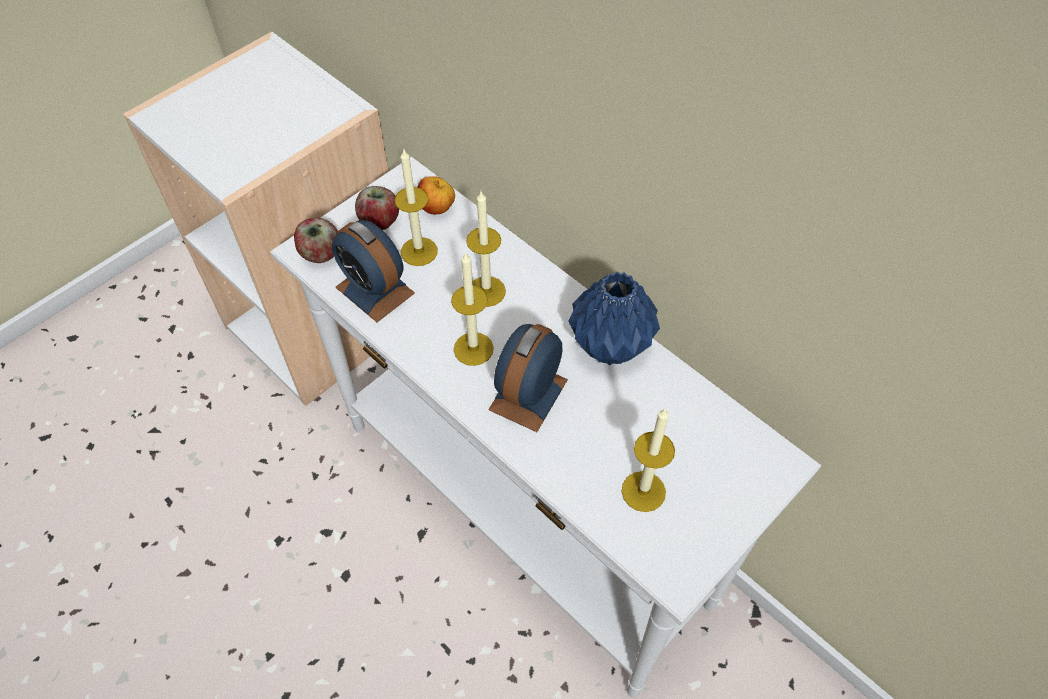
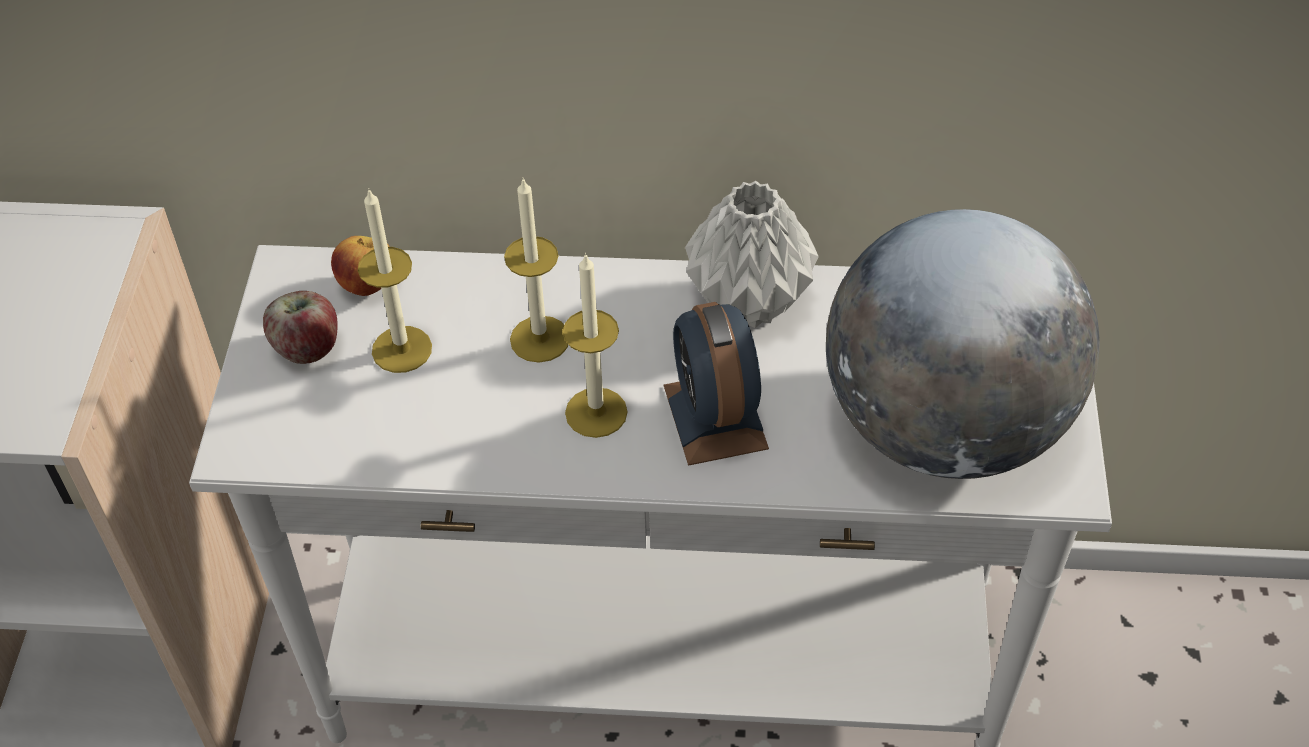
camera: 40 degrees left, 5 degrees down
apple [294,218,338,263] -> none
alarm clock [332,220,415,322] -> none
blue vase [568,271,660,365] -> grey vase [685,181,819,328]
candle [621,409,675,512] -> globe [826,209,1100,479]

